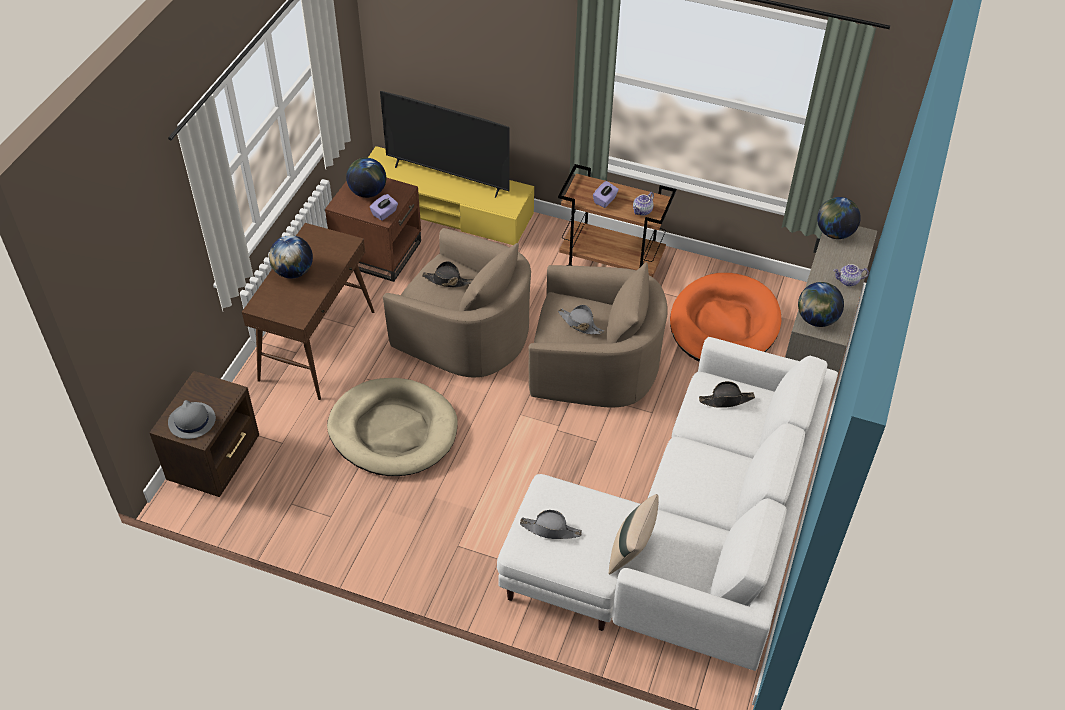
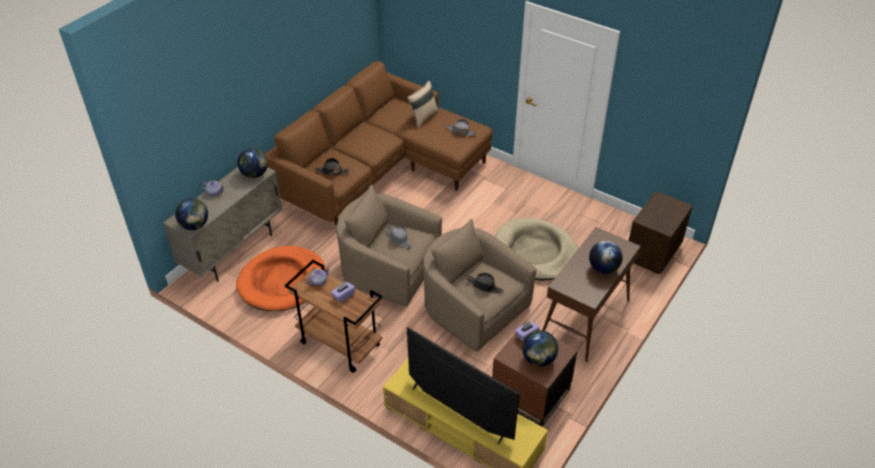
camera: 165 degrees left, 5 degrees down
grey hat [168,400,216,439] -> none
white sofa [497,337,838,671] -> brown sofa [265,62,493,225]

